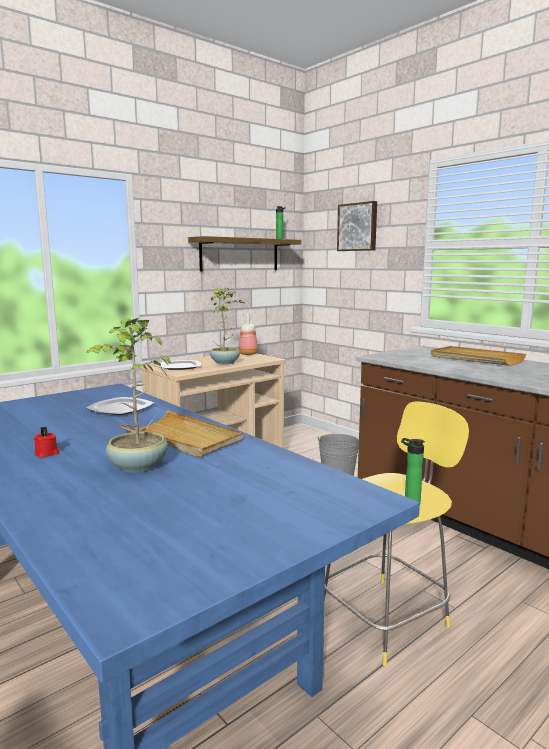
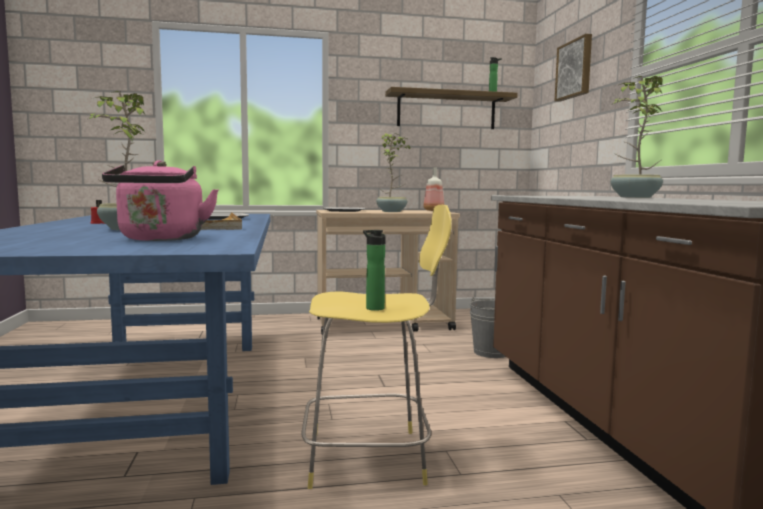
camera: 30 degrees right, 5 degrees down
beige tray [431,346,526,366] -> potted plant [611,76,663,198]
none -> pink kettle [102,160,219,241]

